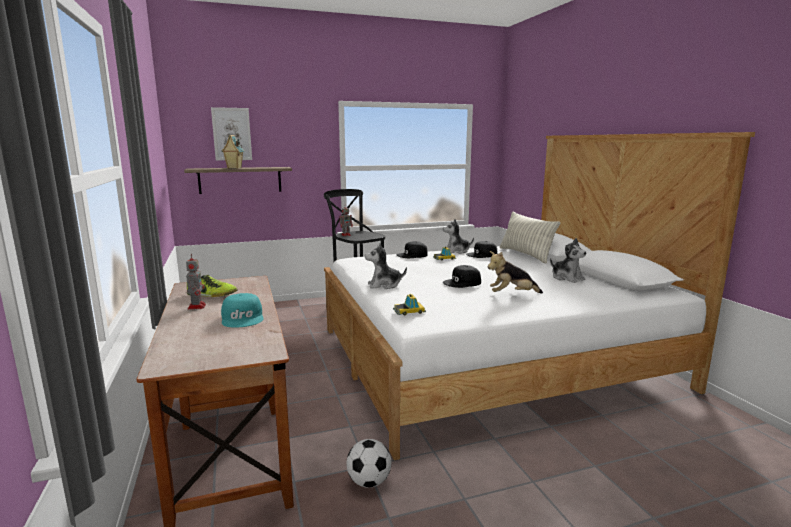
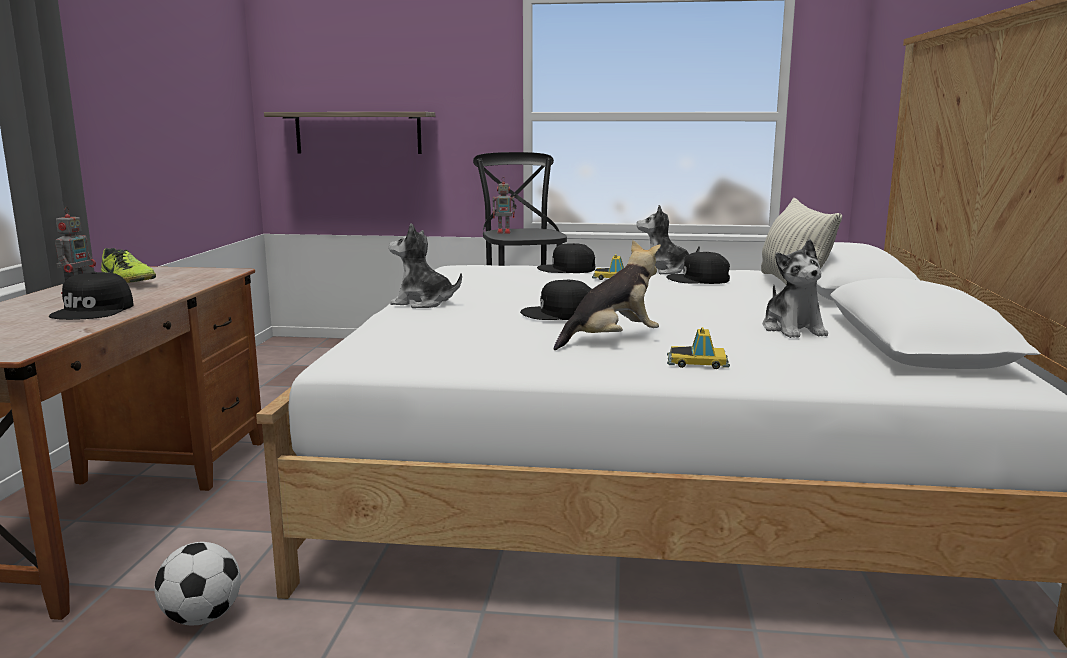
camera: 25 degrees right, 0 degrees up
picture [211,107,252,160] -> none
turquoise cap [221,293,263,328] -> black cap [49,272,134,320]
toy house [222,135,245,169] -> none
toy car [393,294,426,315] -> toy car moved to [667,327,730,369]
plush toy [488,251,543,294] -> plush toy turned 135 degrees clockwise [554,240,661,350]

